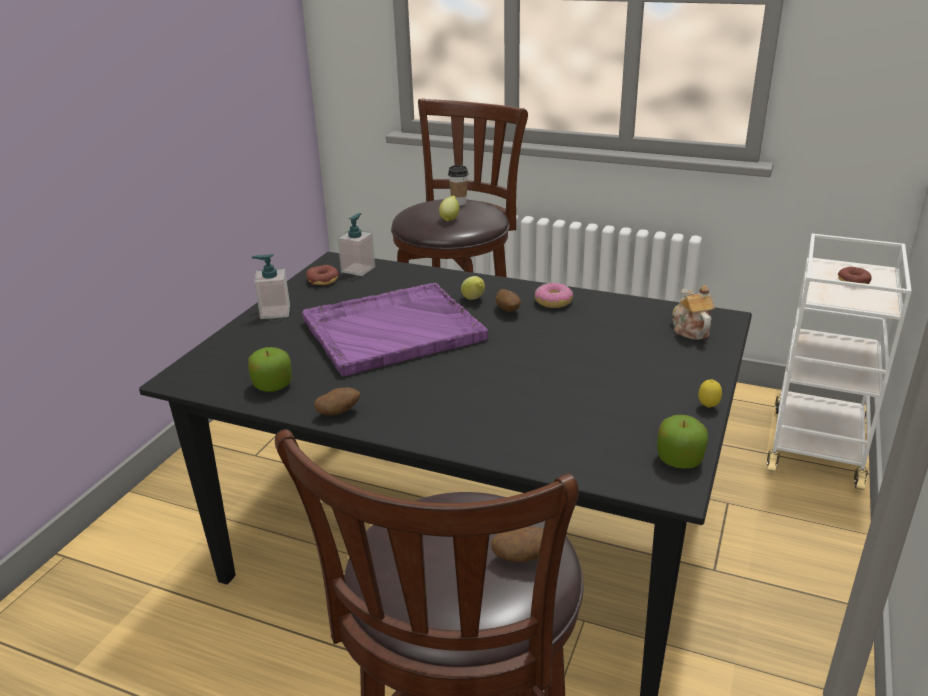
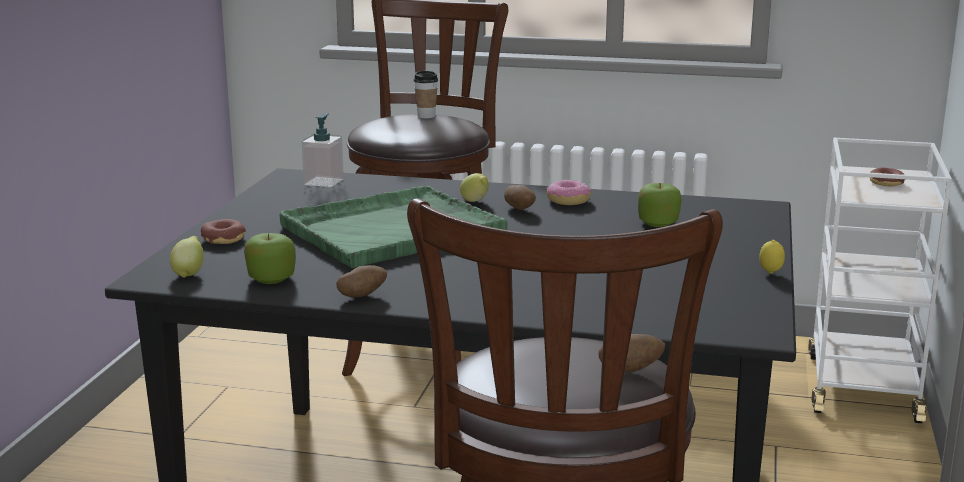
camera: 10 degrees left, 10 degrees down
soap dispenser [252,254,290,319] -> none
purple tray [302,283,488,377] -> green tray [280,186,507,268]
donut [306,265,339,285] -> donut moved to [201,219,246,244]
lemon [439,196,459,222] -> lemon moved to [170,236,204,278]
apple [657,415,708,469] -> apple moved to [638,183,682,227]
teapot [672,285,715,340] -> none

